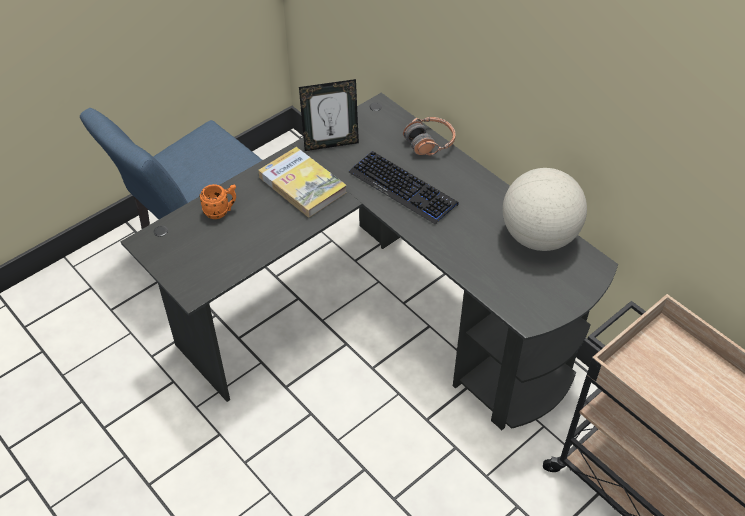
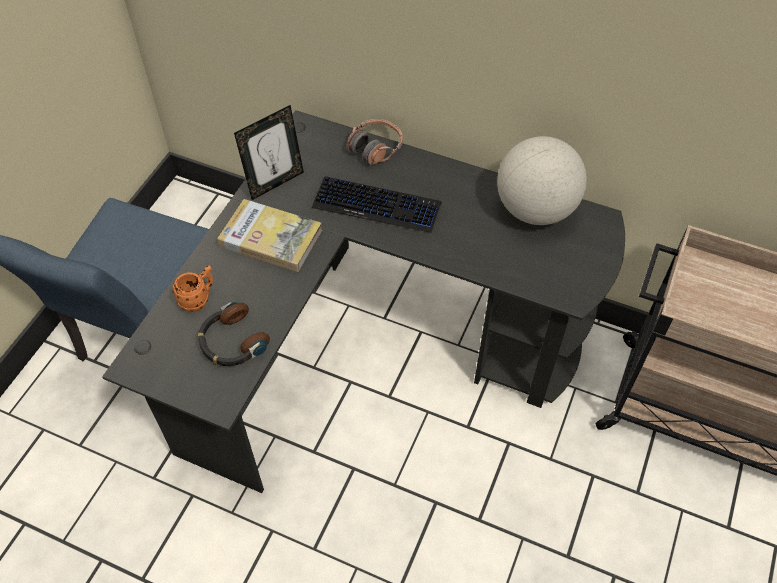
camera: 25 degrees left, 5 degrees up
none -> headphones [198,302,270,366]

